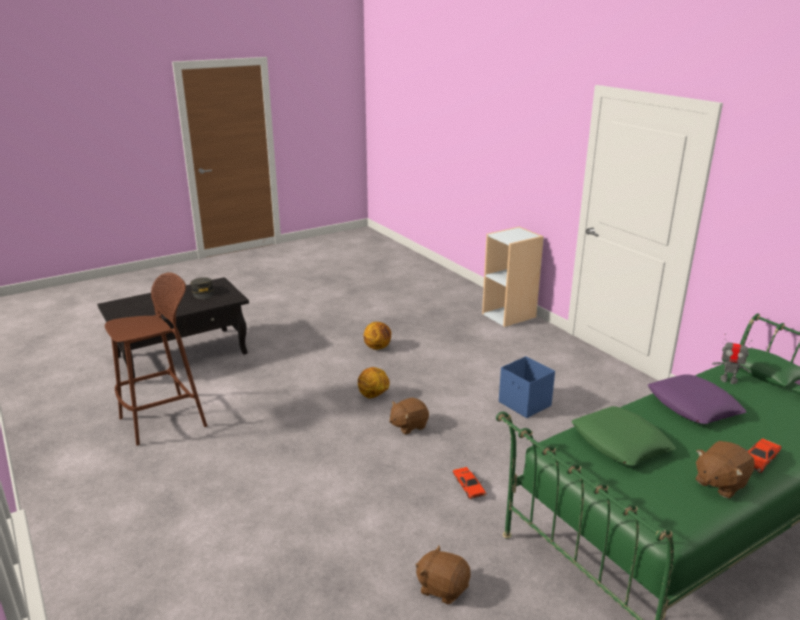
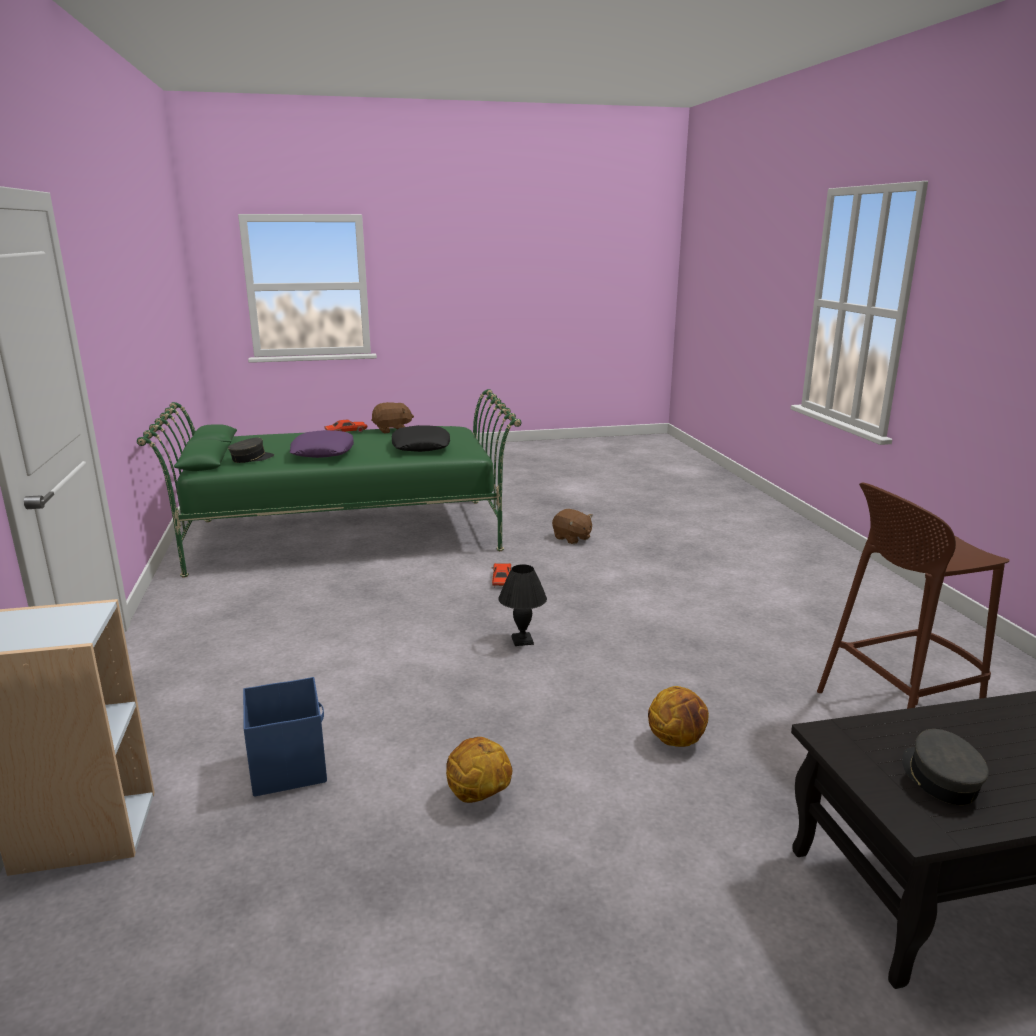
camera: 160 degrees left, 5 degrees down
basketball [358,367,390,399] -> basketball moved to [648,686,709,747]
brown plush toy [389,398,429,435] -> black table lamp [498,564,547,646]
blue storage box [499,356,555,418] -> blue storage box moved to [243,677,327,797]
green pillow [571,406,676,466] -> black pillow [392,425,450,452]
toy robot [712,334,752,384] -> grey cap [228,437,274,463]

